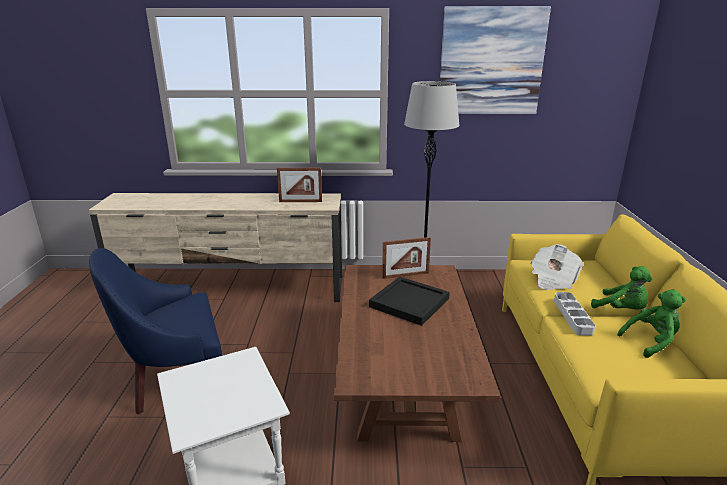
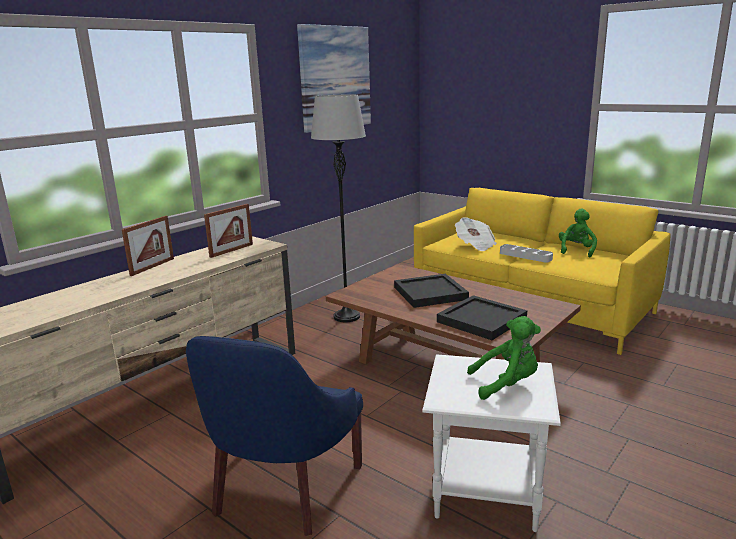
camera: 50 degrees left, 5 degrees down
picture frame [382,237,431,279] -> picture frame moved to [122,216,174,276]
green plush toy [591,266,652,309] -> green plush toy moved to [467,316,541,400]
none -> black tray [437,295,527,340]

